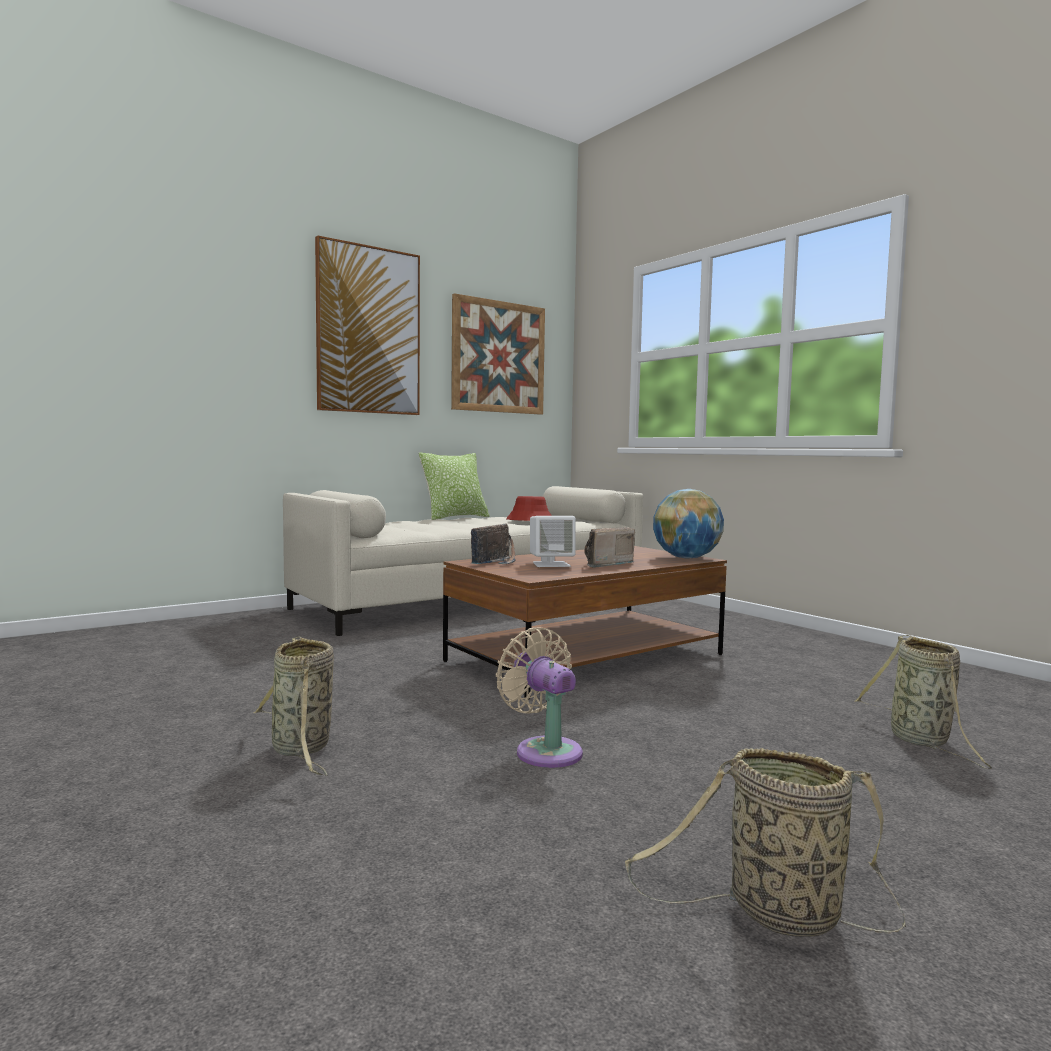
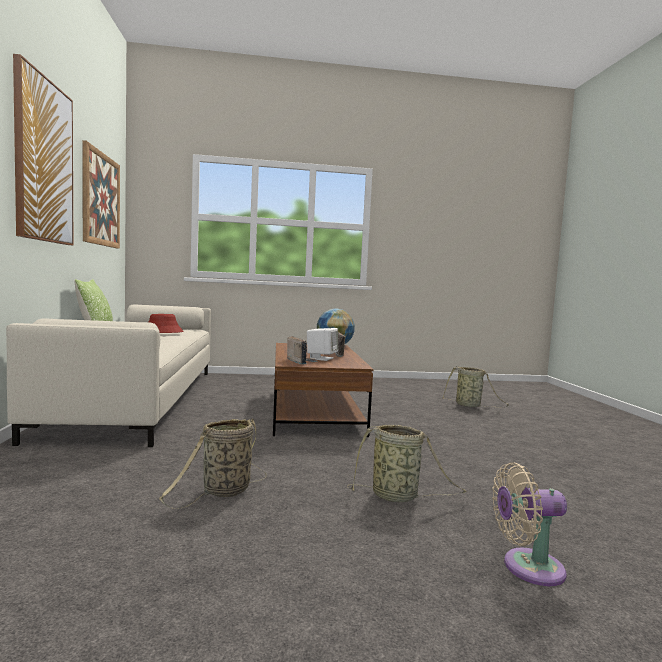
camera: 60 degrees left, 0 degrees up
beige fan [496,627,583,768] -> beige fan moved to [492,462,567,586]
basket [625,748,906,937] -> basket moved to [159,419,267,509]

